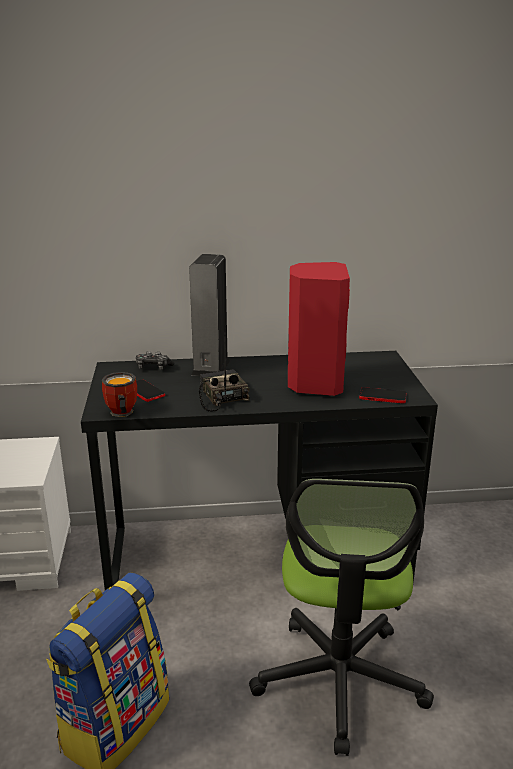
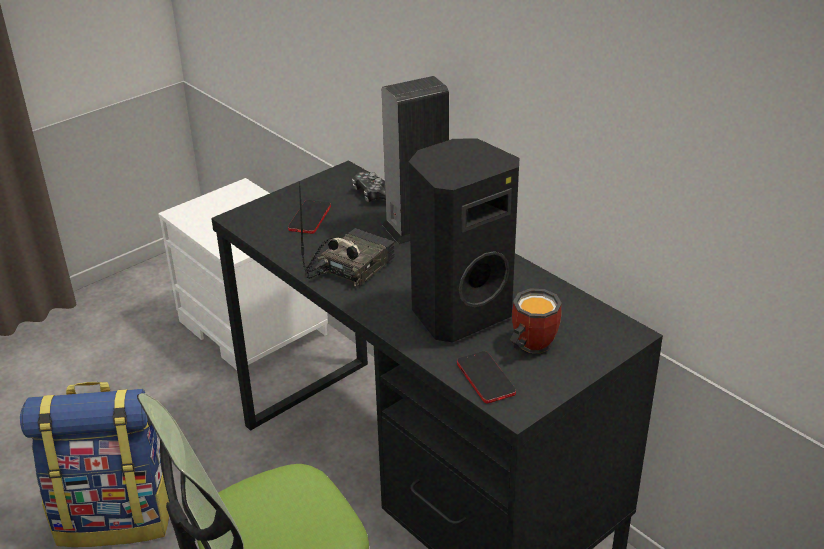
camera: 55 degrees right, 10 degrees up
mug [102,372,137,417] -> mug moved to [510,289,562,353]
red speaker [288,262,350,396] -> black speaker [409,139,519,342]

